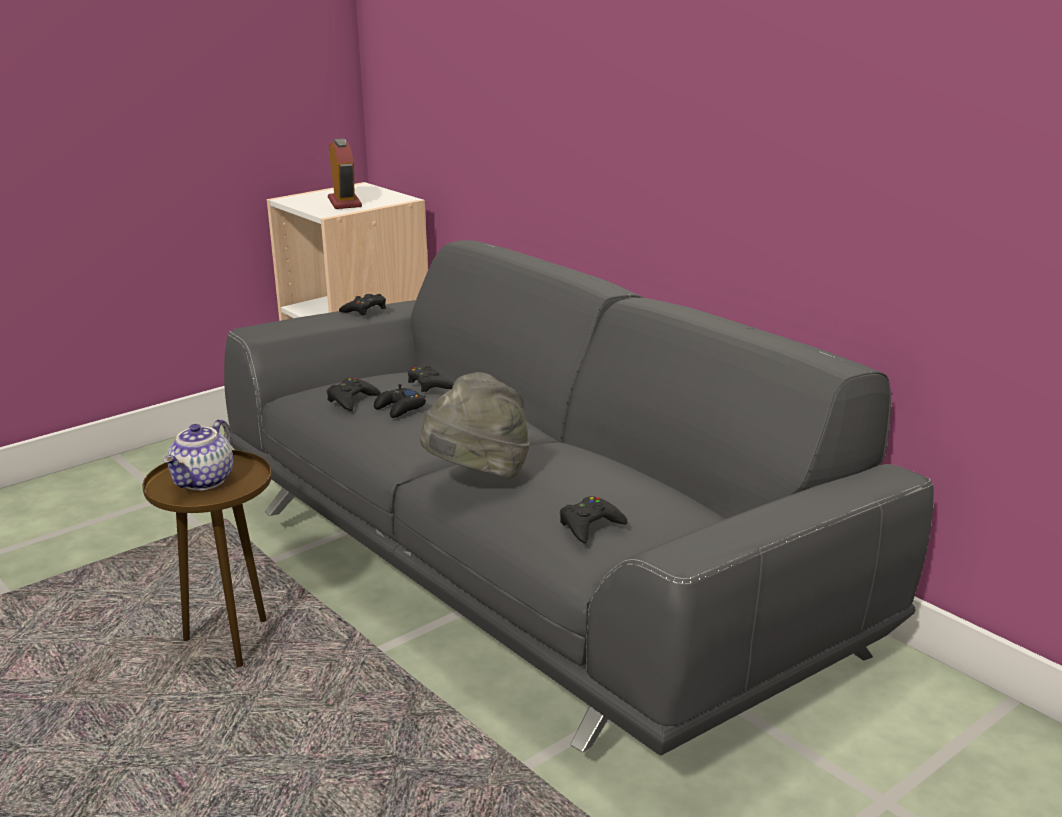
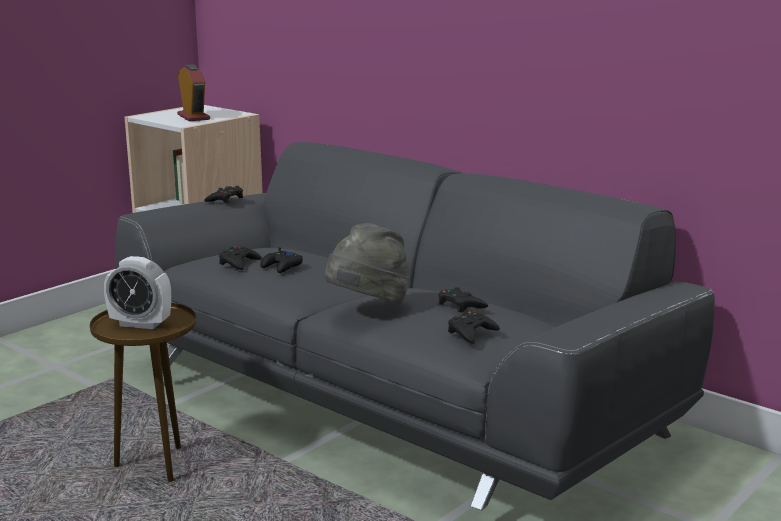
camera: 10 degrees left, 5 degrees down
teapot [163,419,233,490] -> alarm clock [104,256,171,329]
black game controller [408,365,454,392] -> black game controller moved to [438,287,488,312]

